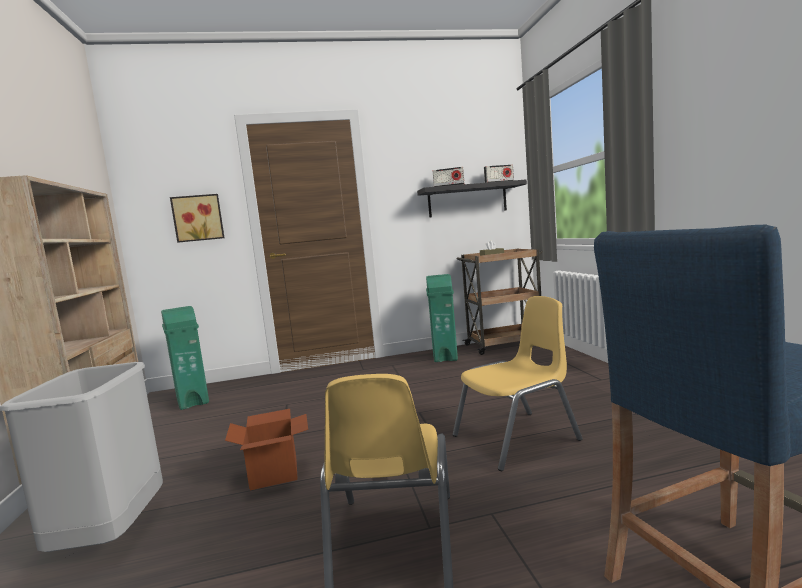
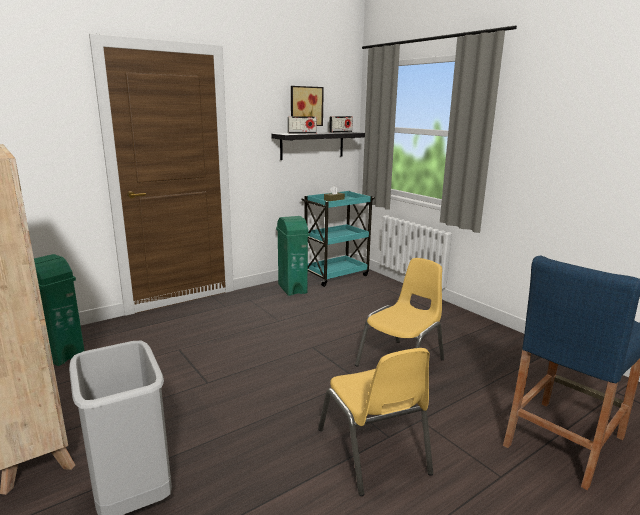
camera: 25 degrees left, 10 degrees up
picture [170,194,224,243] -> picture moved to [291,86,324,126]
cardboard box [225,409,308,490] -> none
brown cart [456,248,543,355] -> turquoise cart [301,191,375,287]

